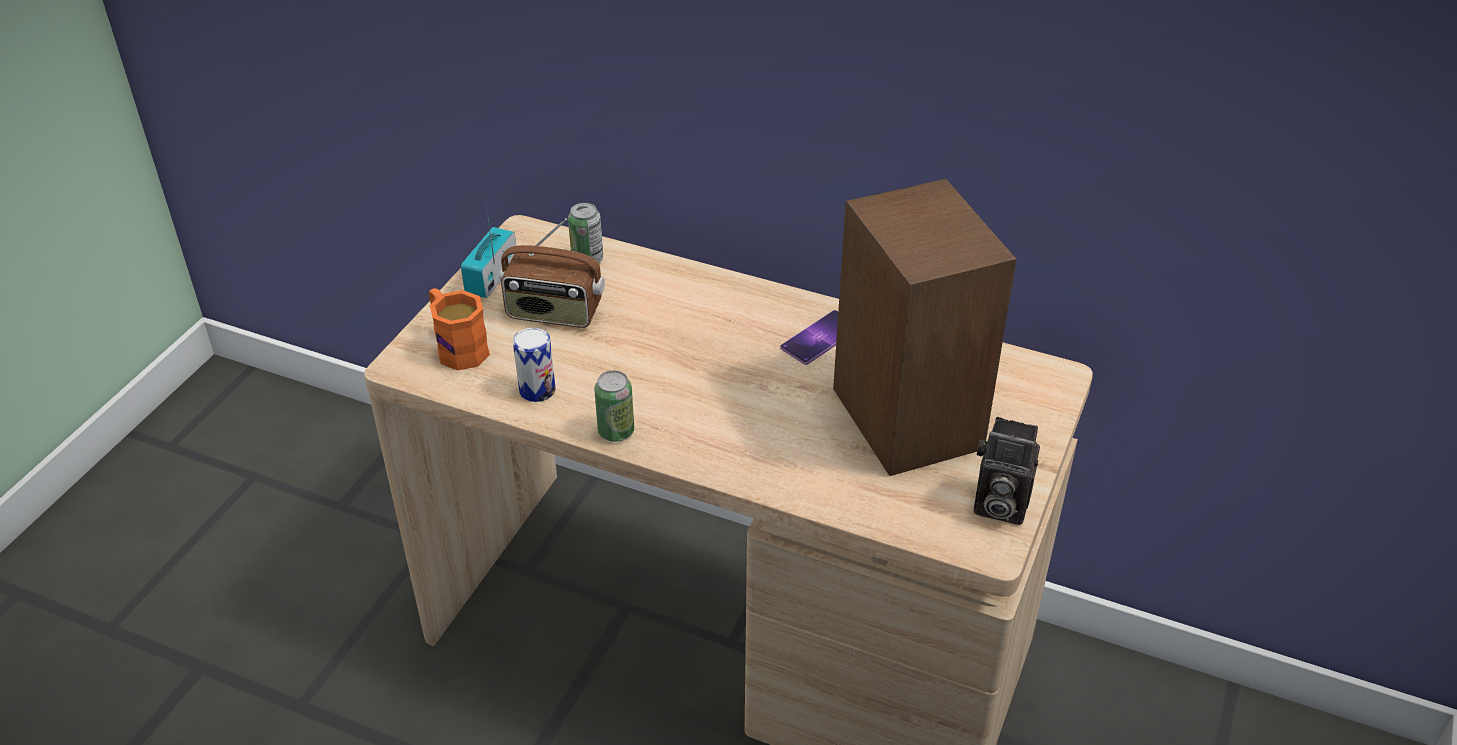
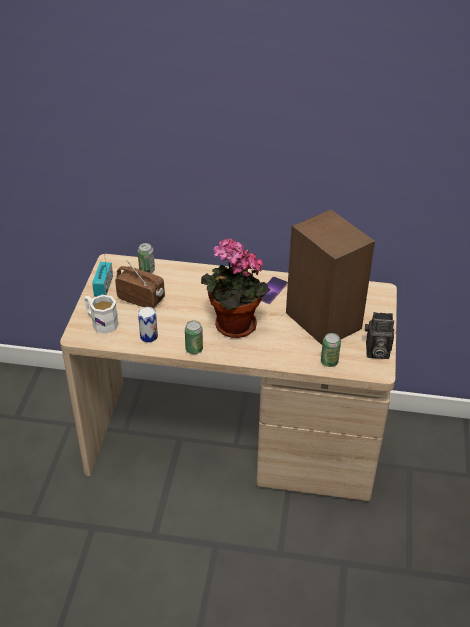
camera: 15 degrees left, 0 degrees up
orange mug [429,288,490,370] -> white mug [84,295,119,334]
radio [499,218,605,328] -> radio turned 150 degrees counterclockwise [115,260,165,308]
none -> potted plant [201,239,271,338]
none -> can [321,333,341,367]

